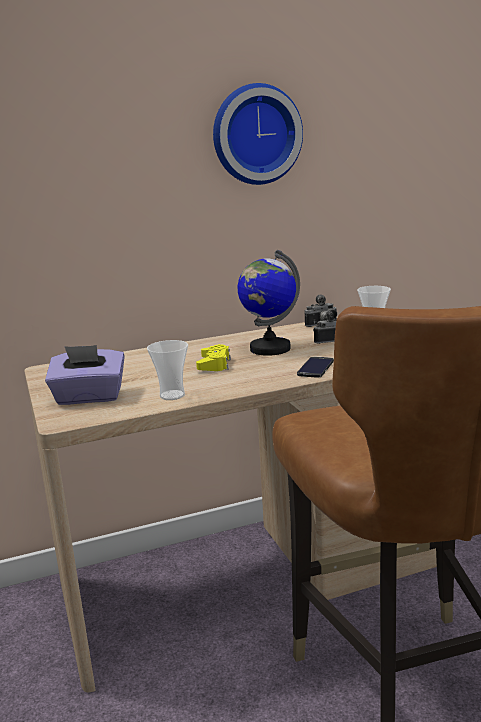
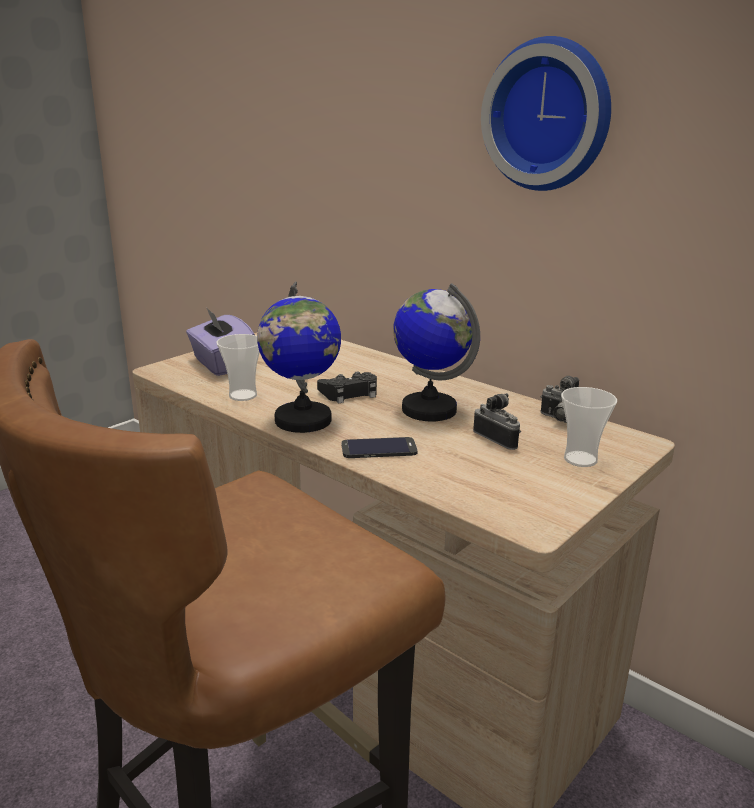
camera: 60 degrees right, 5 degrees up
yellow game controller [196,344,231,371] -> black game controller [317,372,377,403]
none -> globe [257,282,341,433]

